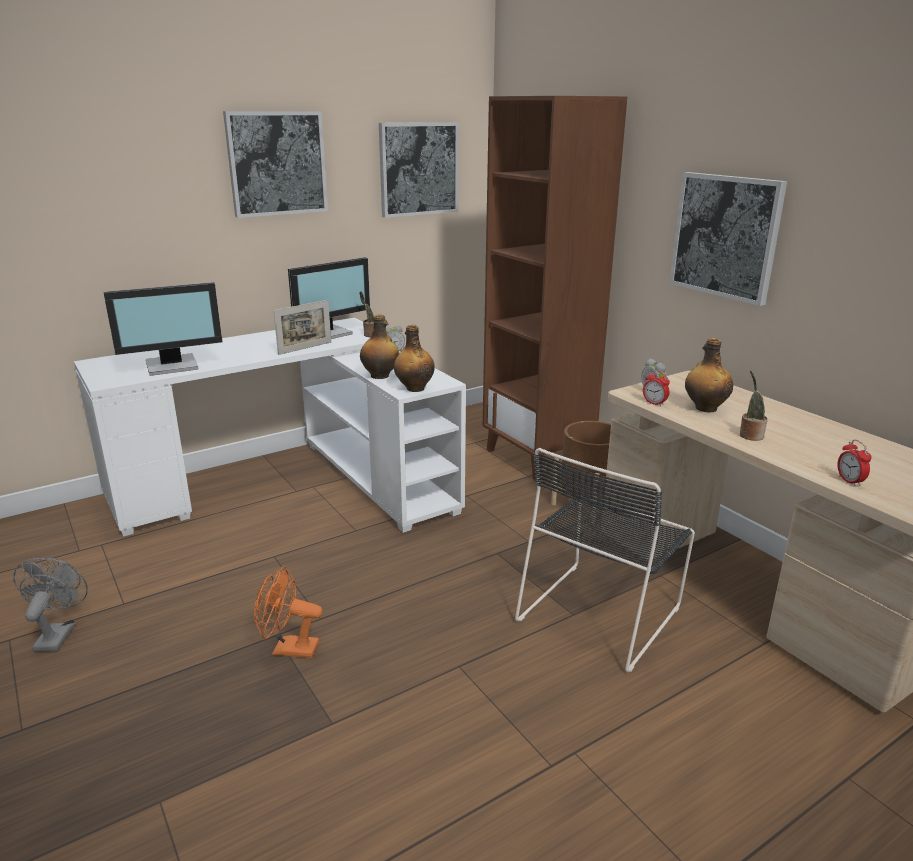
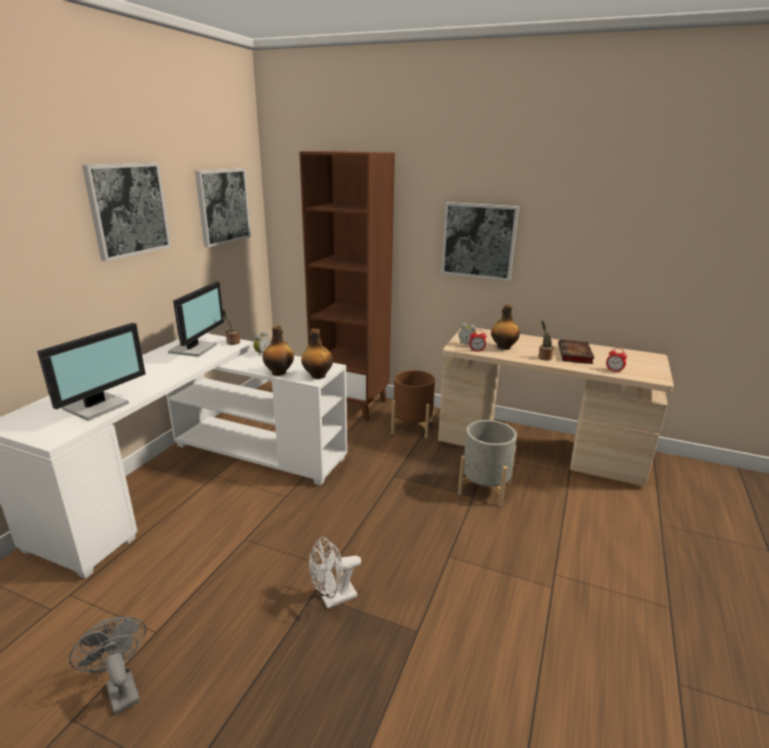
camera: 35 degrees left, 0 degrees up
orange fan [254,566,323,658] -> white fan [309,537,361,609]
picture frame [274,300,331,355] -> none
black chair [515,448,695,672] -> grey planter [458,420,517,507]
none -> book [558,340,594,364]

